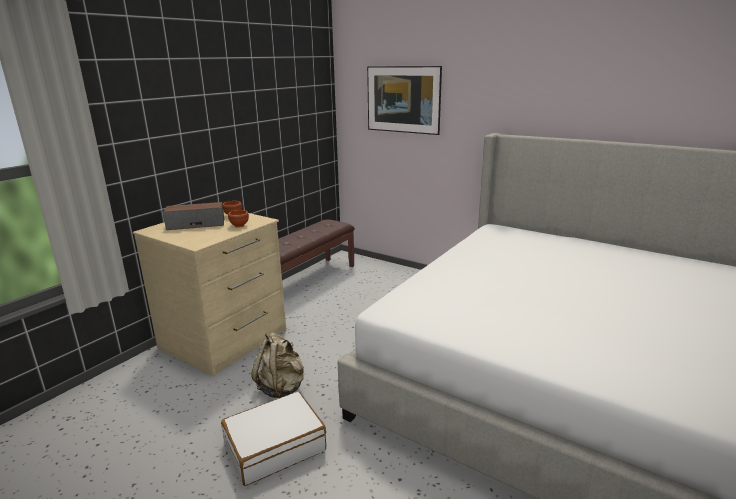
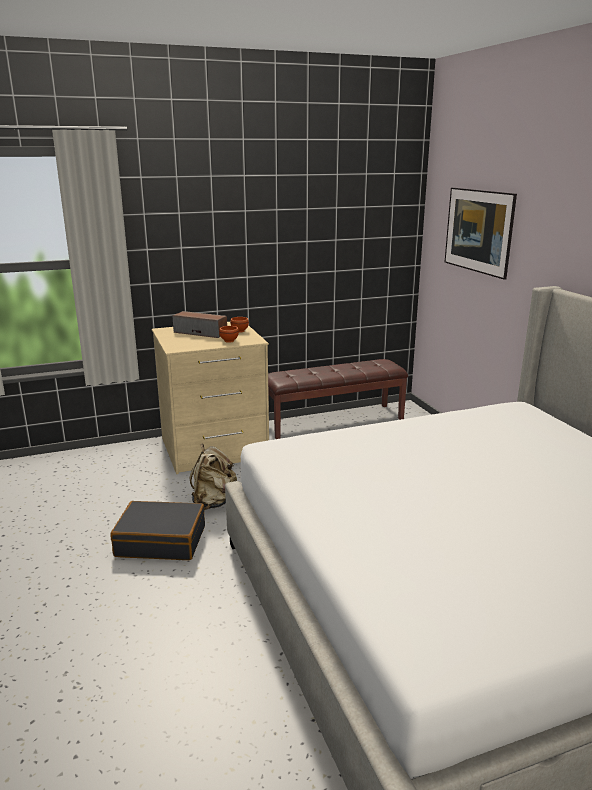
camera: 35 degrees right, 0 degrees up
white suitcase [221,391,326,486] -> black suitcase [110,501,205,560]

